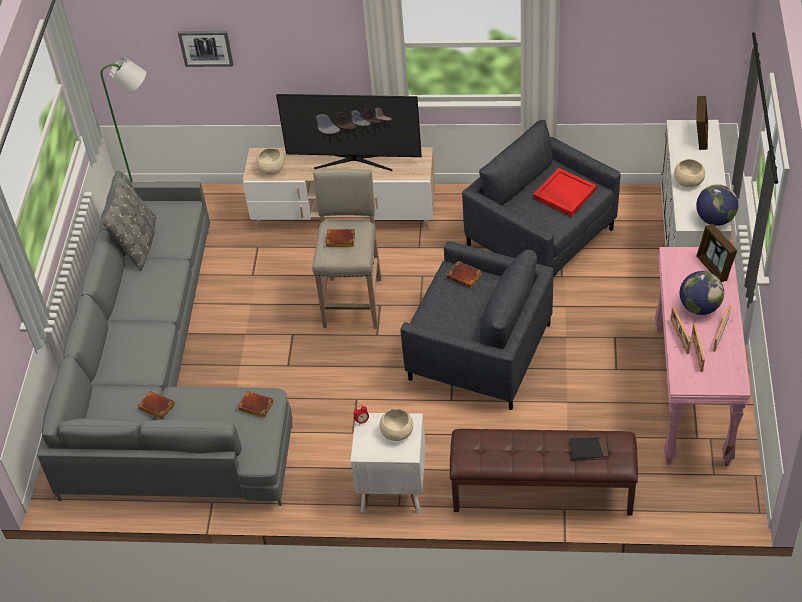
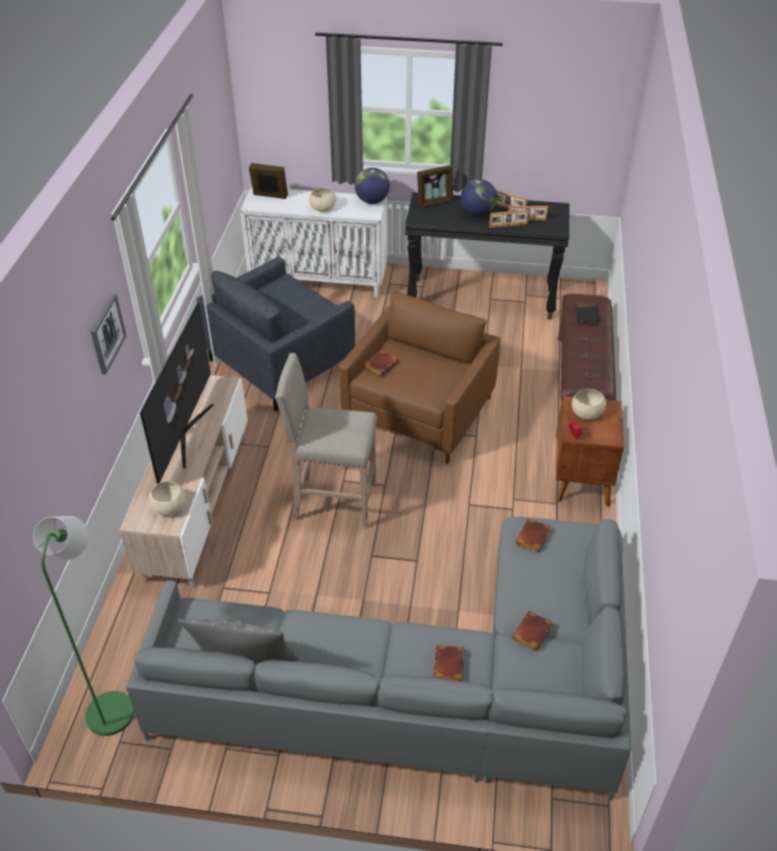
camera: 90 degrees left, 5 degrees down
picture [178,31,233,67] -> picture moved to [90,293,126,375]
brown book [326,229,355,247] -> brown book moved to [433,645,465,681]
white nightstand [350,413,425,514] -> brown nightstand [556,396,624,507]
grey armchair [400,241,554,410] -> brown armchair [339,292,501,464]
red tray [533,168,597,217] -> none
pink console table [655,247,751,466] -> black console table [405,192,569,319]

